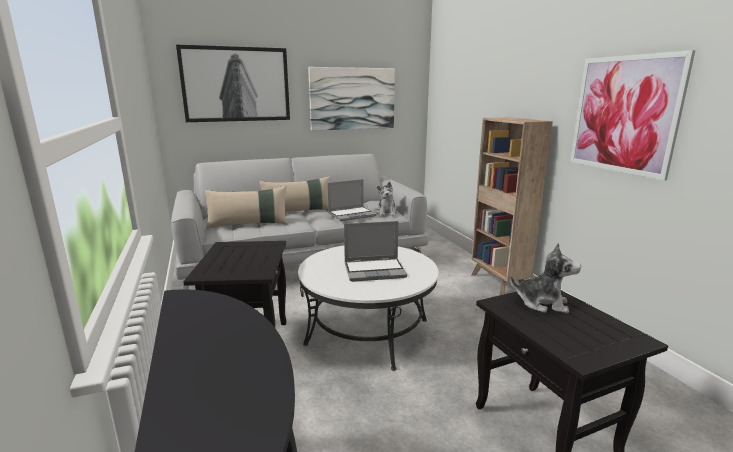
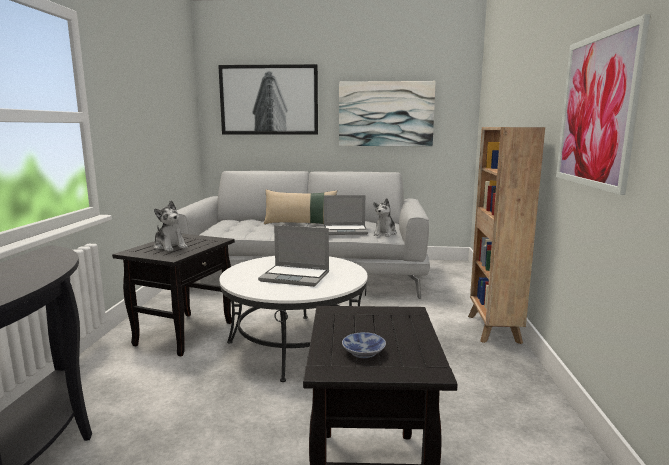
camera: 25 degrees right, 5 degrees down
beige pillow [204,186,288,229] -> none
plush toy [510,243,581,313] -> plush toy moved to [154,200,188,252]
none -> bowl [342,332,386,358]

